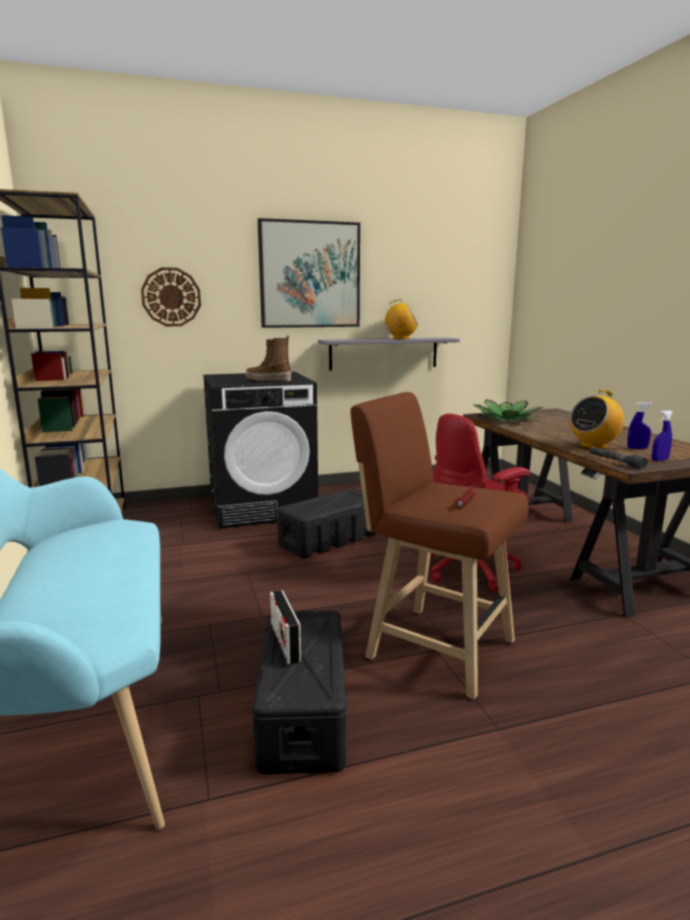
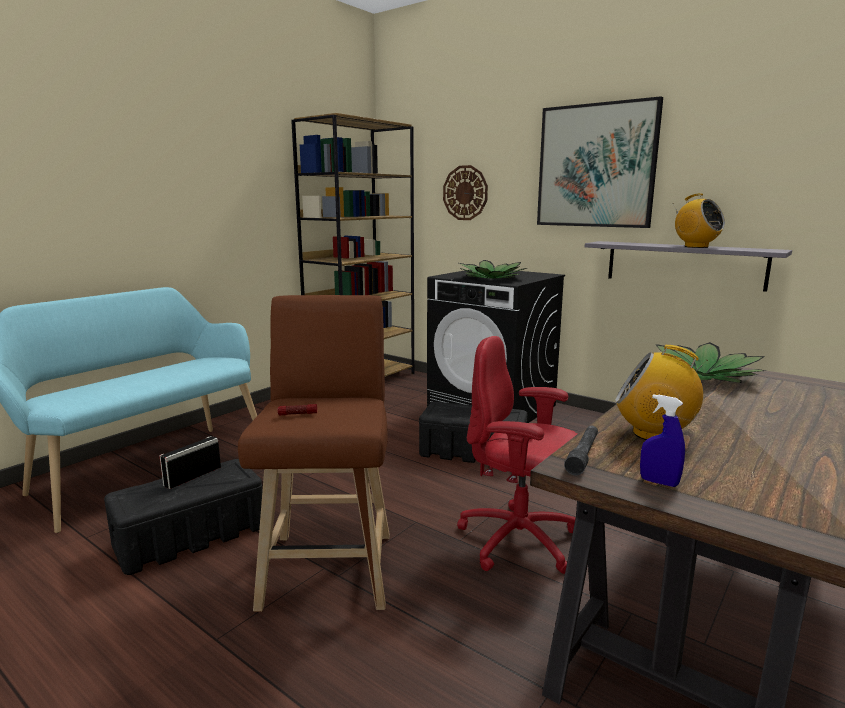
camera: 55 degrees right, 0 degrees up
boot [246,336,291,381] -> potted plant [459,260,527,279]
blue spray bottle [627,402,653,449] -> none

